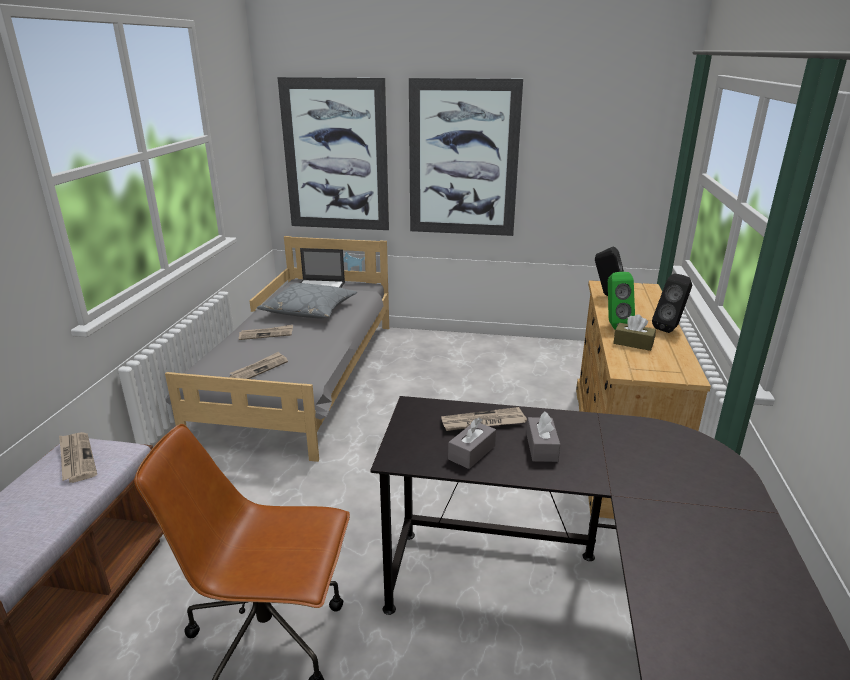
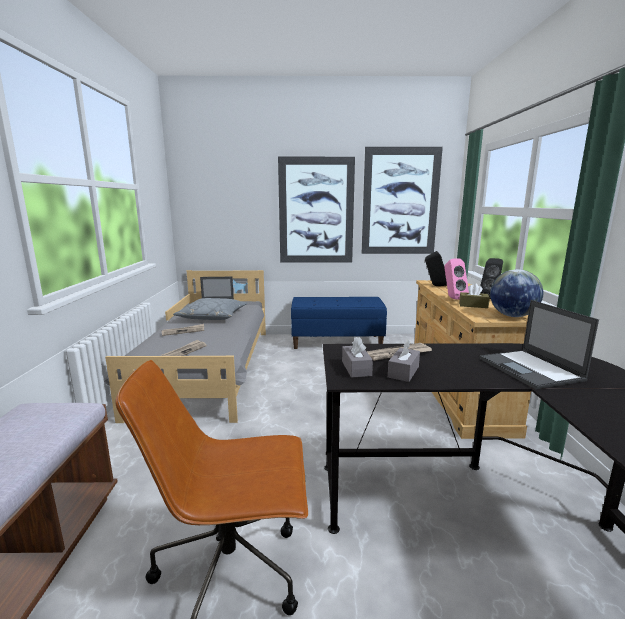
camera: 10 degrees left, 10 degrees down
newspaper [59,432,97,483] -> none
picture [277,77,389,230] -> picture moved to [362,147,443,254]
grey tissue box [526,411,560,462] -> grey tissue box moved to [342,337,373,378]
green speaker [608,272,635,329] -> pink speaker [444,258,469,300]
none -> blue bench [291,297,387,349]
none -> laptop [480,300,599,390]
none -> globe [490,269,544,317]

